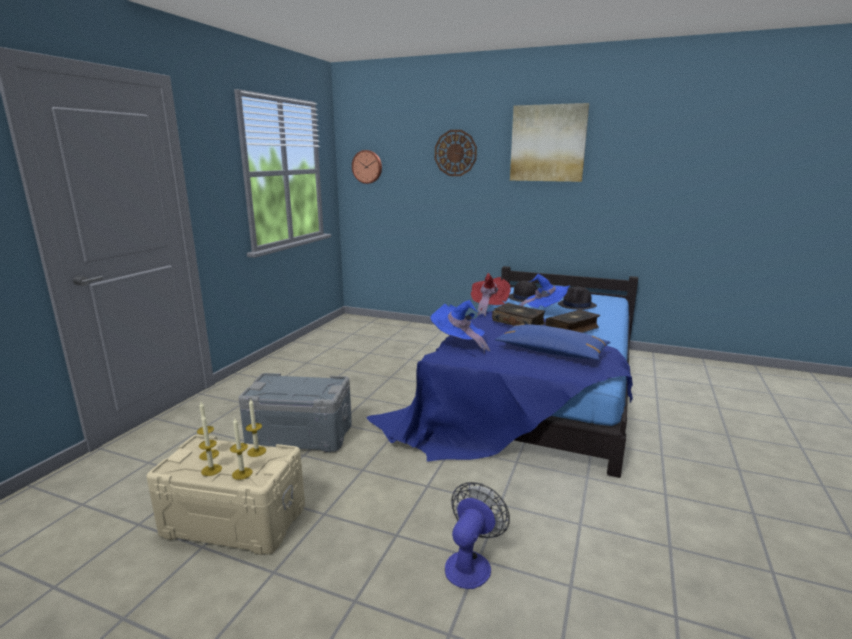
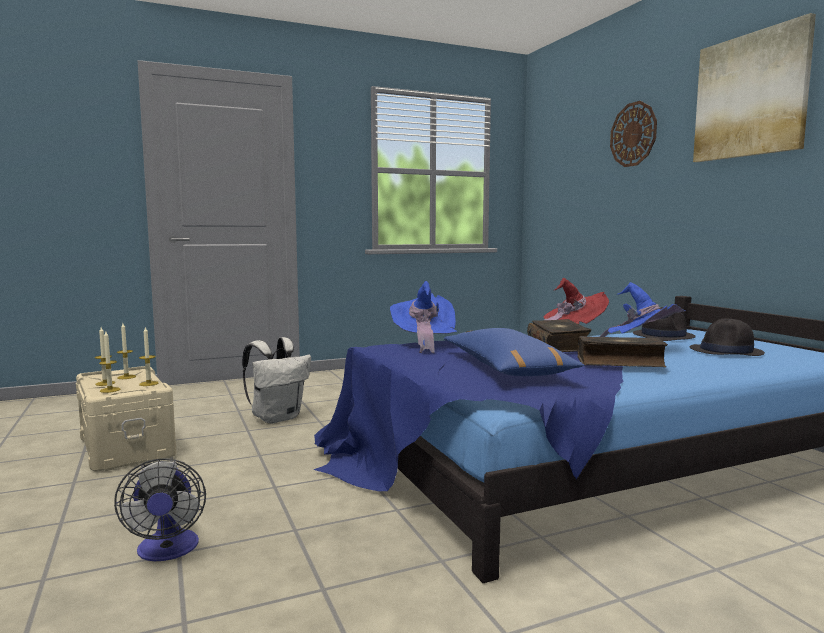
camera: 45 degrees right, 10 degrees down
grey storage box [239,373,352,452] -> white backpack [242,337,311,424]
wall clock [352,150,382,184] -> none
fan [445,482,510,589] -> fan turned 90 degrees clockwise [114,458,206,561]

